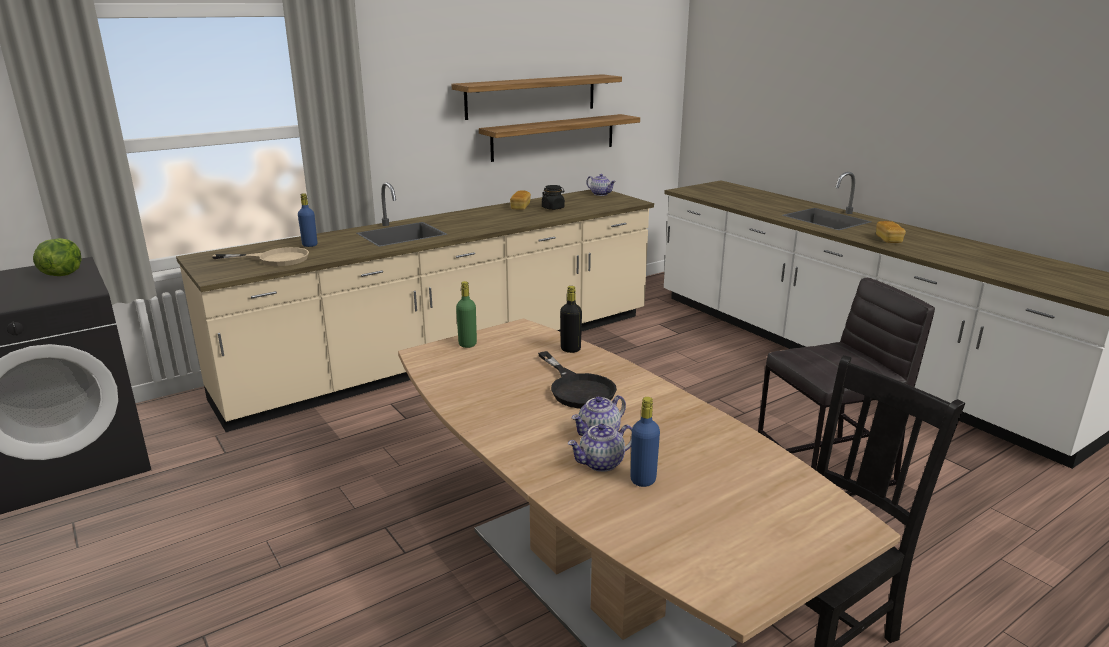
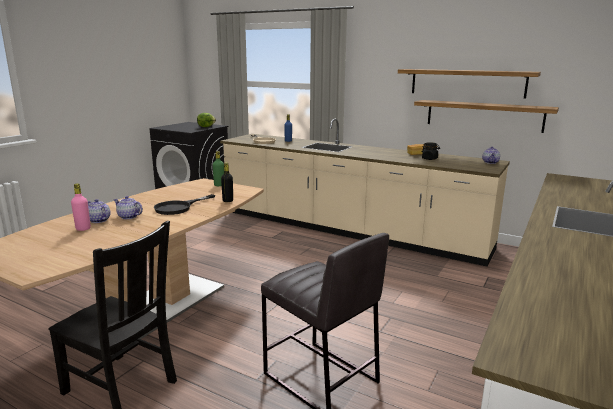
camera: 65 degrees right, 5 degrees down
blue bottle [630,397,660,487] -> pink bottle [71,184,91,231]
bread [876,221,906,243] -> none

